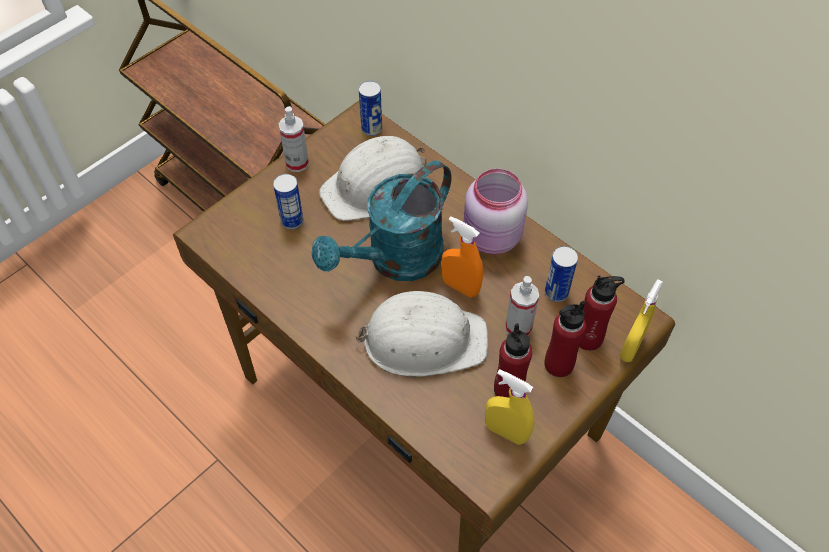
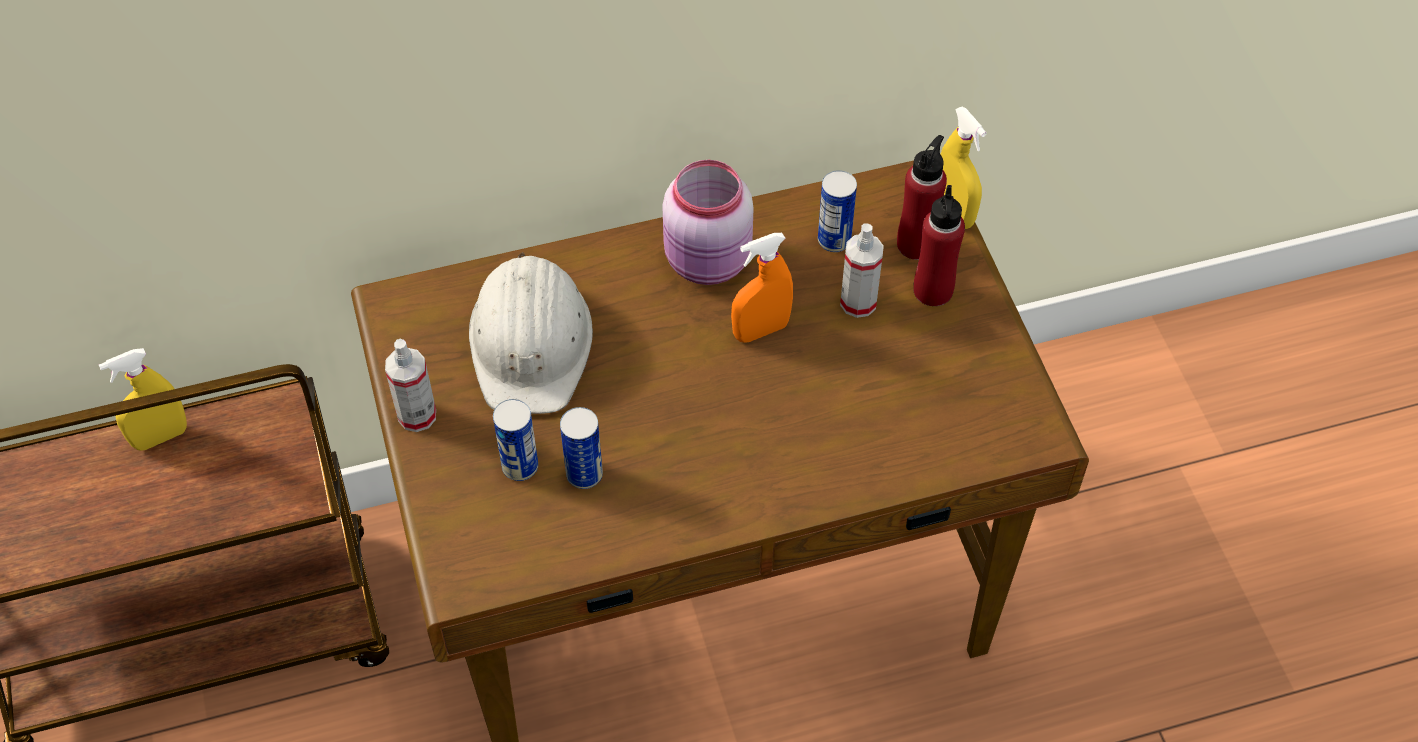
camera: 60 degrees left, 0 degrees up
turquoise watering can [312,161,452,281] -> none
white hard hat [354,291,488,377] -> none
can [359,81,382,136] -> can moved to [560,407,603,489]
yellow spray bottle [485,369,534,445] -> yellow spray bottle moved to [99,348,187,451]
red bottle [494,323,532,398] -> none

